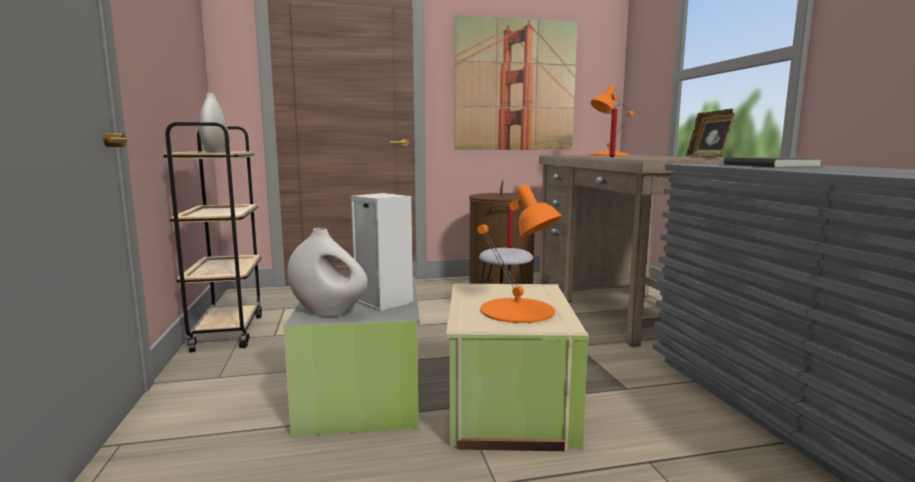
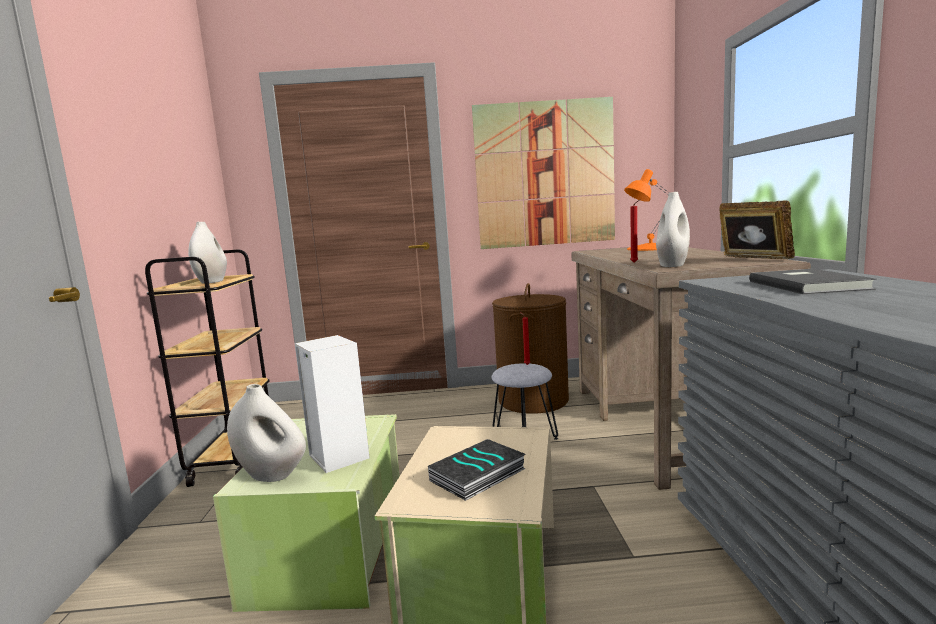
camera: 10 degrees right, 0 degrees up
grey storage box [283,277,420,436] -> green storage box [213,414,400,612]
orange table lamp [477,184,563,323] -> book [428,439,526,501]
picture frame [686,109,735,159] -> picture frame turned 150 degrees clockwise [719,200,795,259]
none -> white vase [656,192,690,267]

